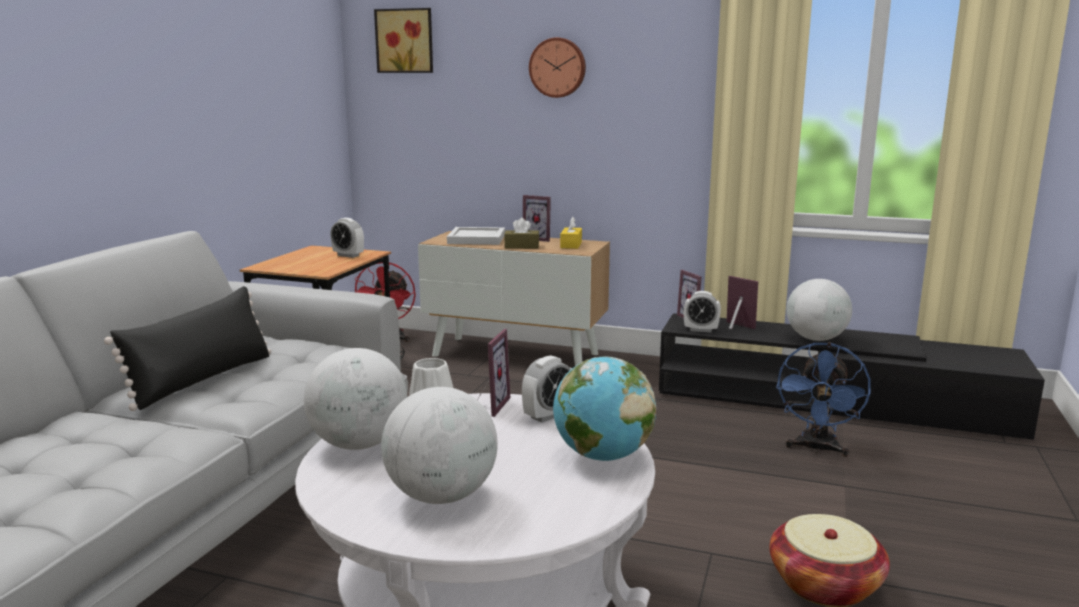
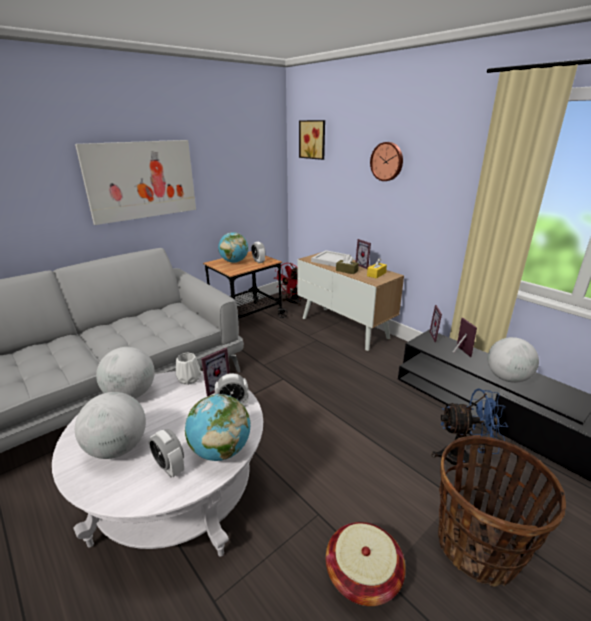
camera: 30 degrees right, 10 degrees up
black pillow [104,286,271,411] -> none
alarm clock [684,291,721,333] -> alarm clock moved to [149,429,184,477]
blue fan [776,342,871,457] -> blue fan turned 135 degrees counterclockwise [431,388,508,470]
none -> picture [75,140,196,225]
none -> globe [218,232,248,263]
none -> basket [438,435,566,587]

